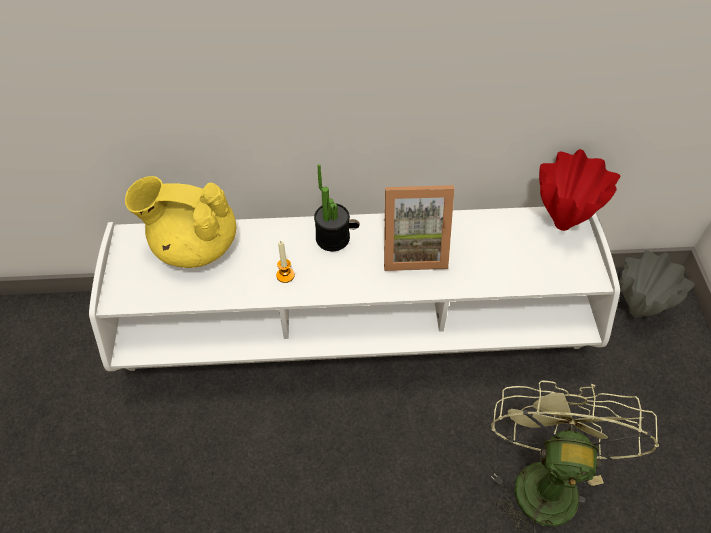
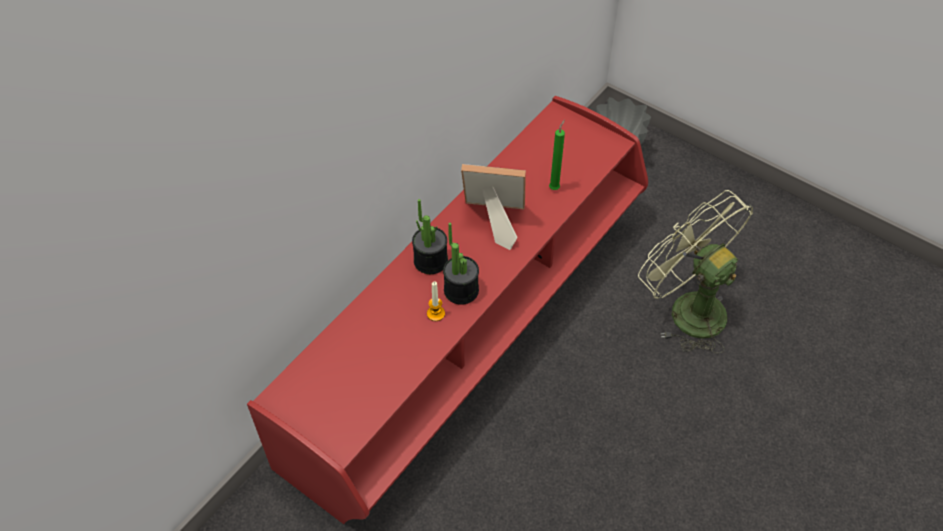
camera: 50 degrees left, 0 degrees up
white tv stand [89,207,620,371] -> red tv stand [247,96,648,524]
yellow teapot [125,176,236,268] -> none
picture frame [384,185,454,271] -> picture frame turned 120 degrees counterclockwise [461,164,526,250]
red vase [539,149,620,231] -> none
none -> potted plant [443,223,479,305]
none -> green candle [549,119,565,190]

